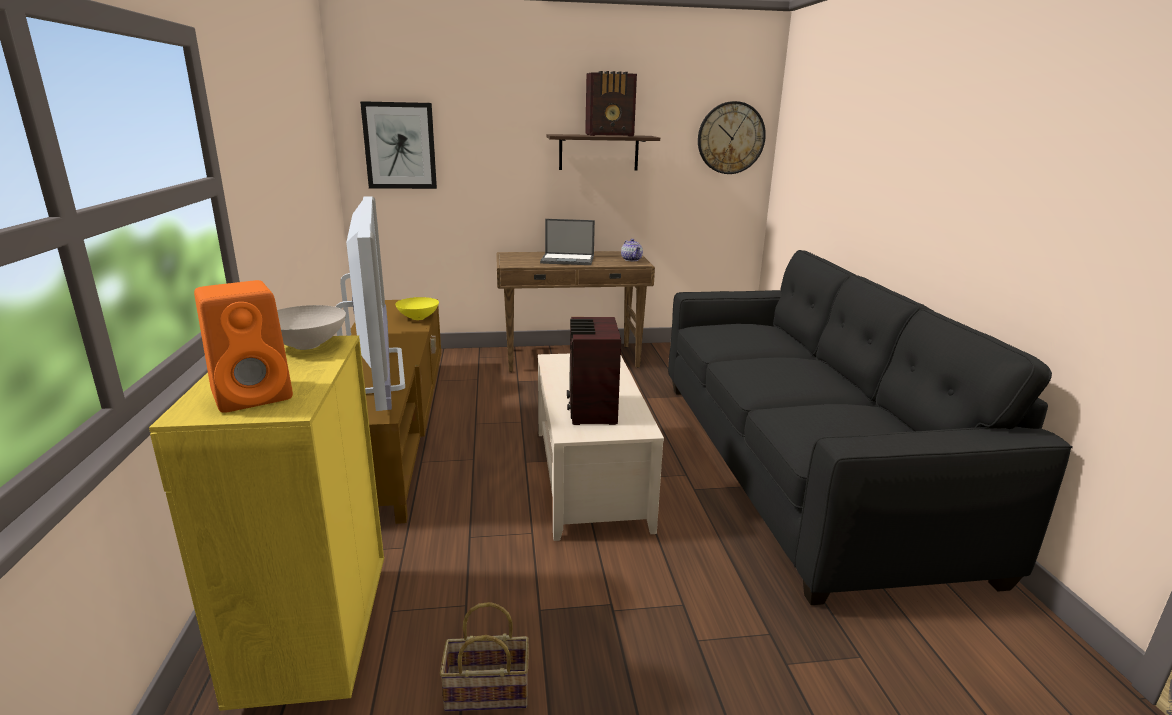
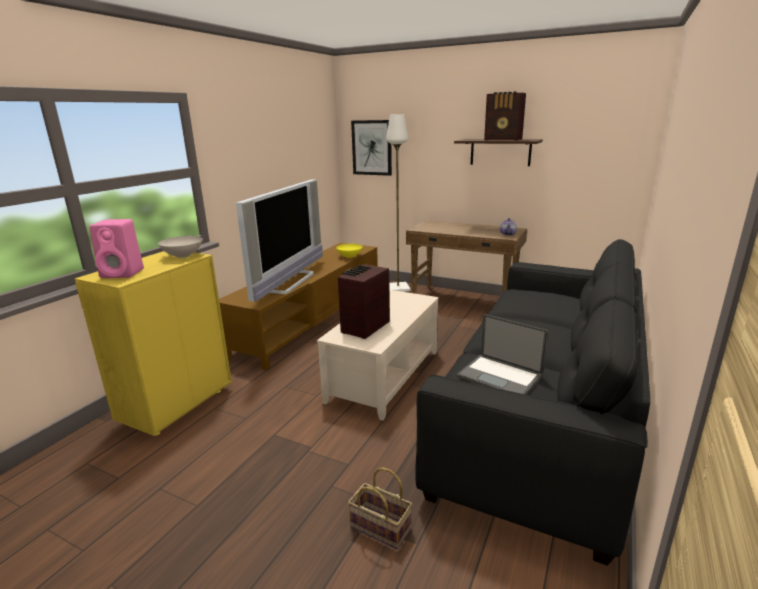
camera: 35 degrees right, 0 degrees up
orange speaker [194,280,293,413] -> pink speaker [89,219,144,278]
basket [440,602,529,711] -> basket moved to [348,467,412,549]
laptop [540,219,595,265] -> laptop moved to [457,314,548,394]
wall clock [698,101,766,174] -> none
none -> white floor lamp [386,114,410,292]

